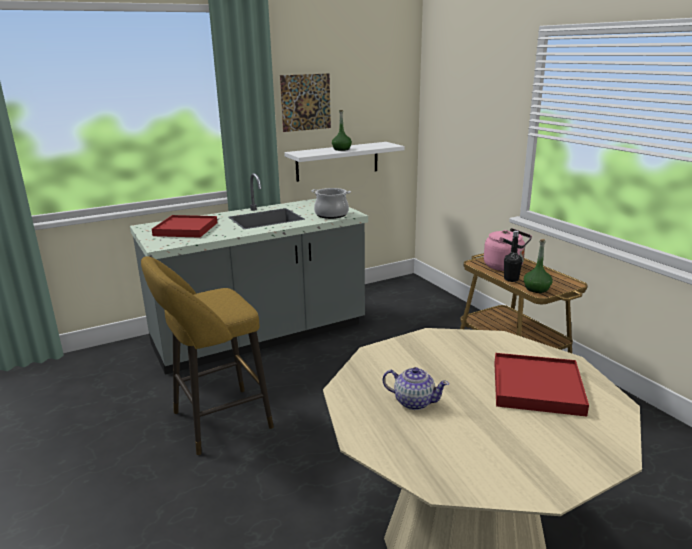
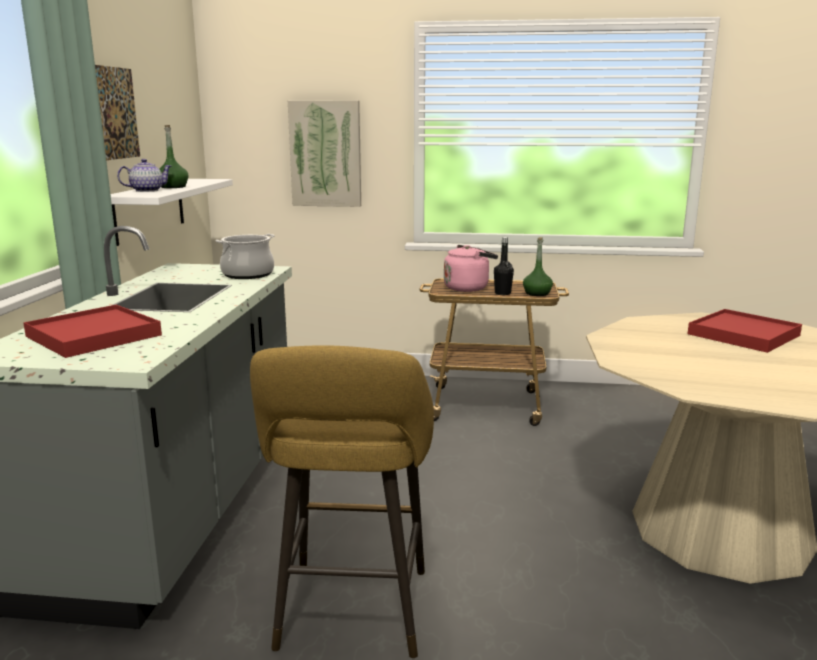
camera: 55 degrees left, 5 degrees down
teapot [383,367,449,410] -> teapot moved to [117,159,172,192]
none -> picture [288,100,361,207]

